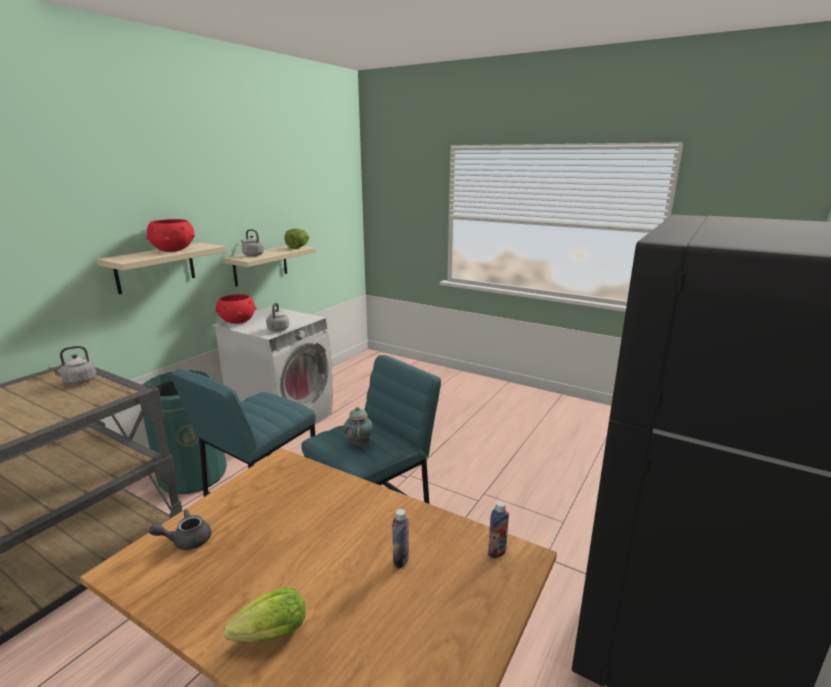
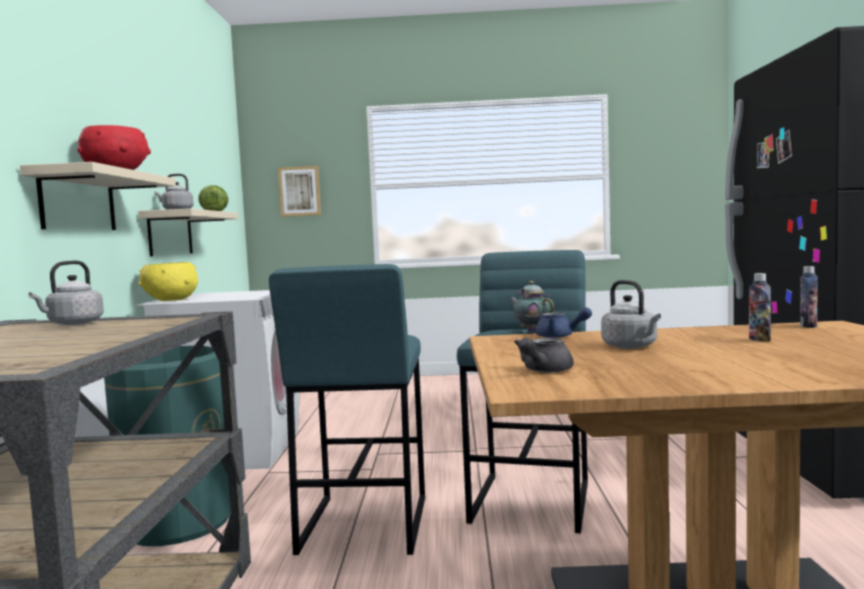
camera: 30 degrees left, 15 degrees down
red bowl [215,294,256,324] -> yellow bowl [138,262,198,301]
lettuce [223,587,305,642] -> none
grey kettle [266,303,289,331] -> grey kettle moved to [601,280,661,349]
none -> picture [278,166,321,217]
none -> blue teapot [535,307,592,338]

